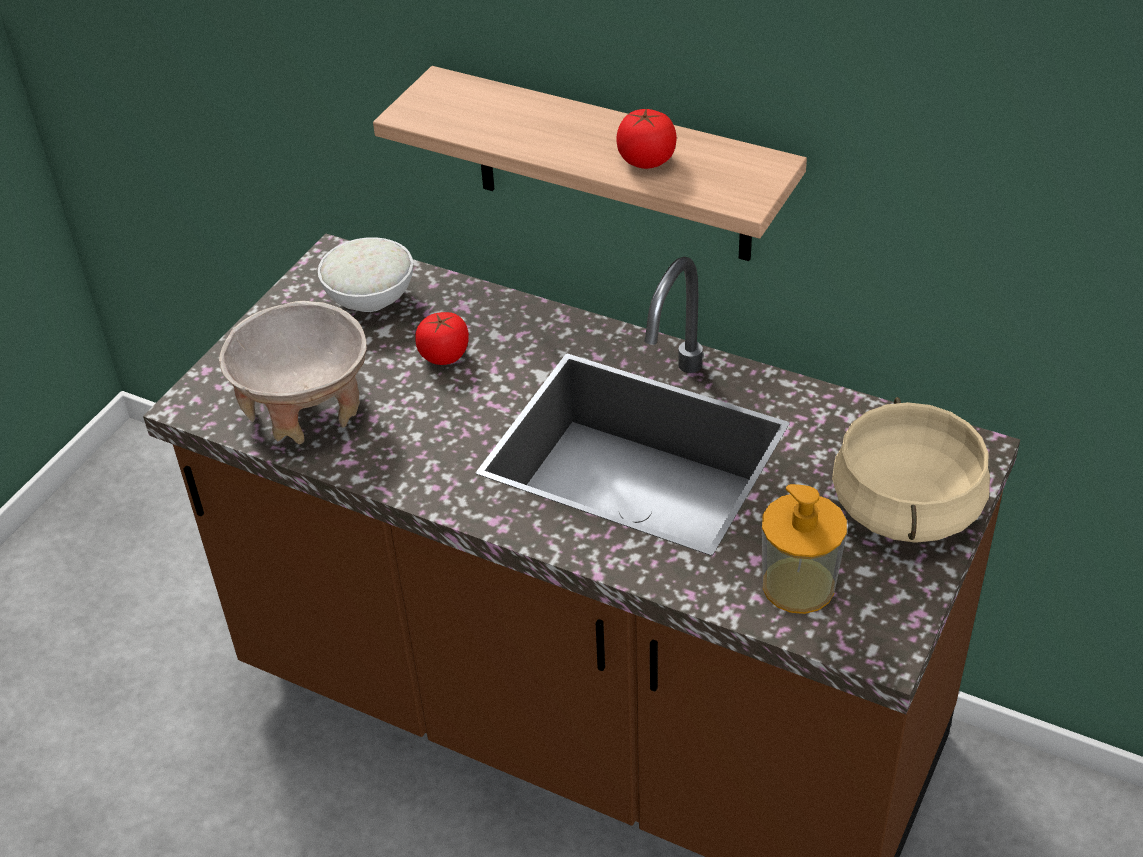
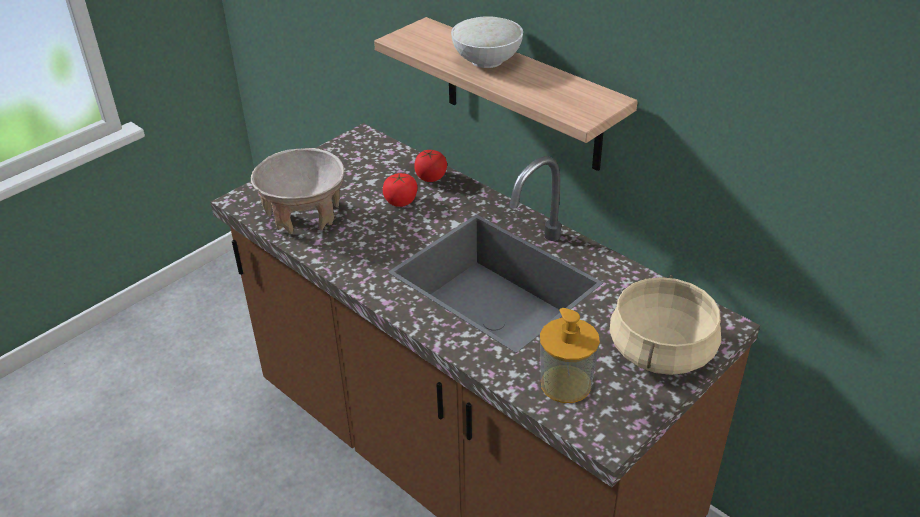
camera: 15 degrees right, 5 degrees down
white bowl [318,237,413,312] -> white bowl moved to [451,16,523,68]
tomato [617,108,677,169] -> tomato moved to [414,150,447,182]

